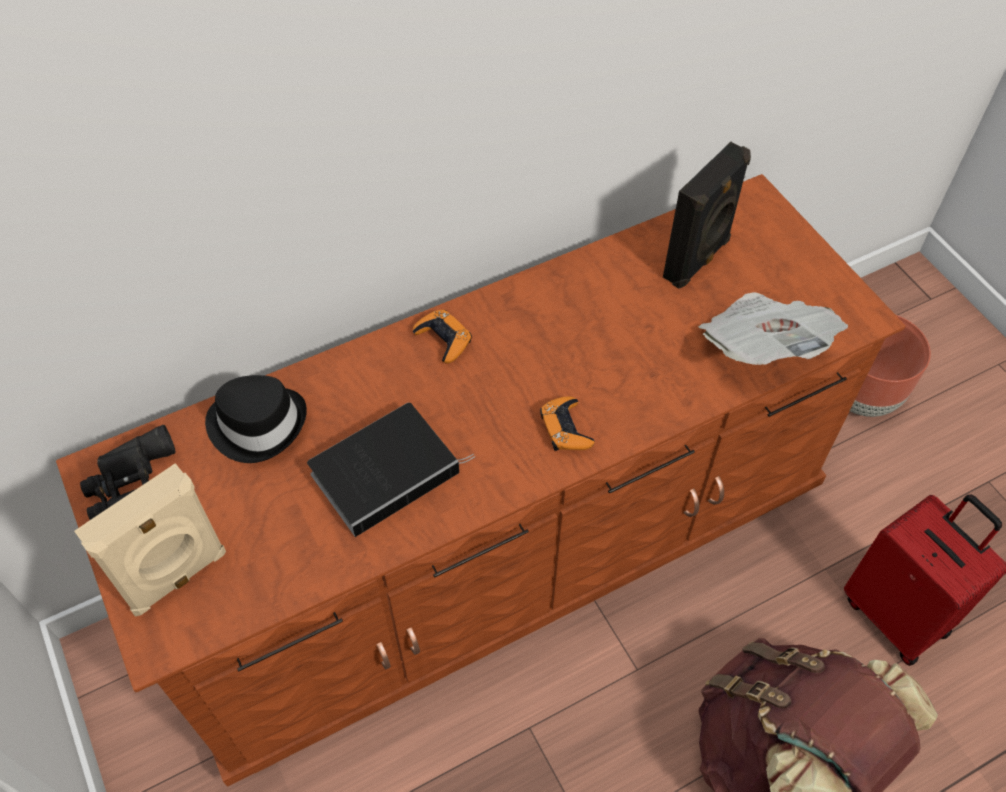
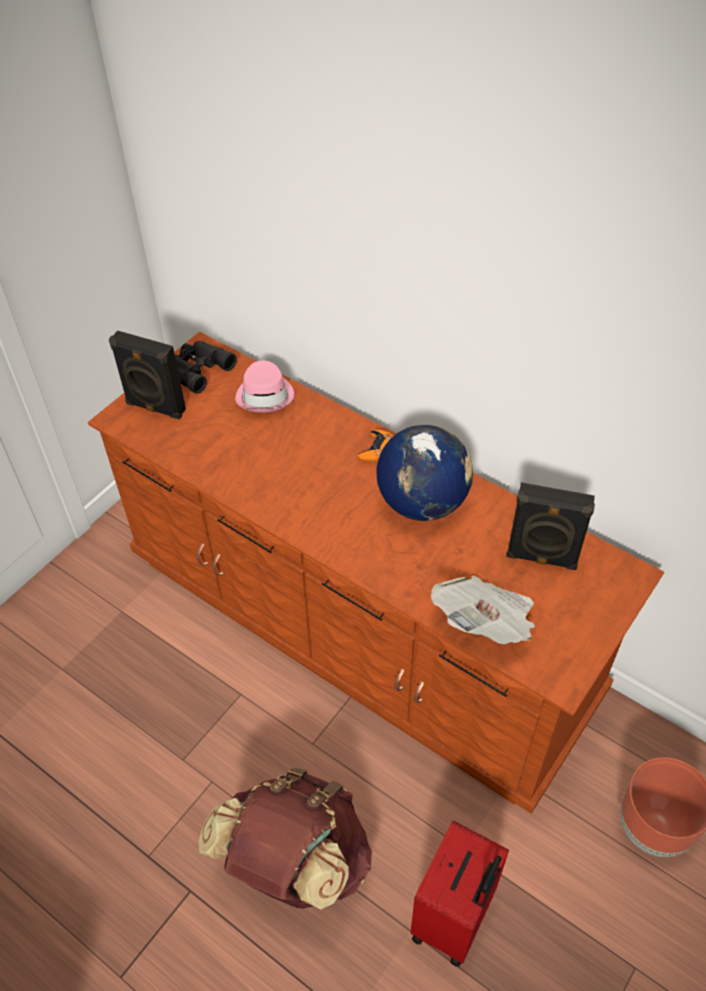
camera: 65 degrees right, 5 degrees down
beige speaker [74,463,226,617] -> black speaker [109,330,186,419]
black hat [205,375,307,463] -> pink hat [235,360,294,413]
book [307,403,475,537] -> none
orange game controller [540,397,595,451] -> none
none -> globe [376,425,473,521]

